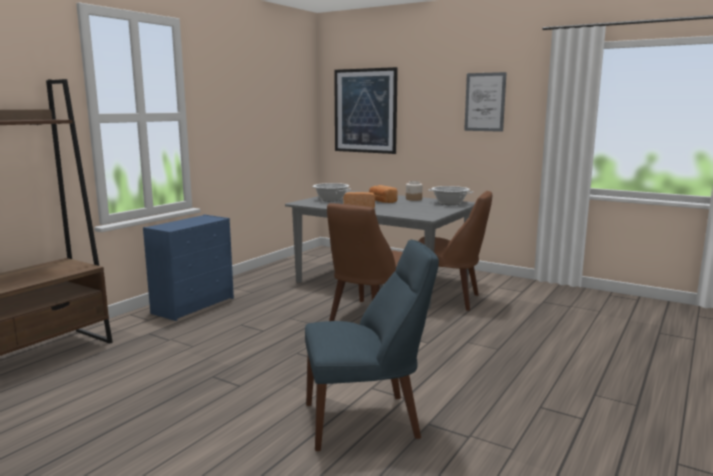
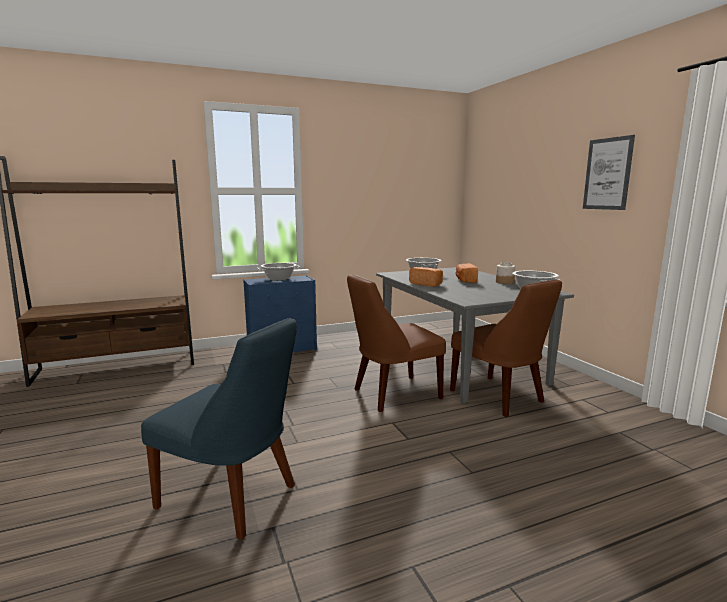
camera: 35 degrees right, 0 degrees up
picture [334,67,398,154] -> none
none -> cooking pot [257,263,300,281]

